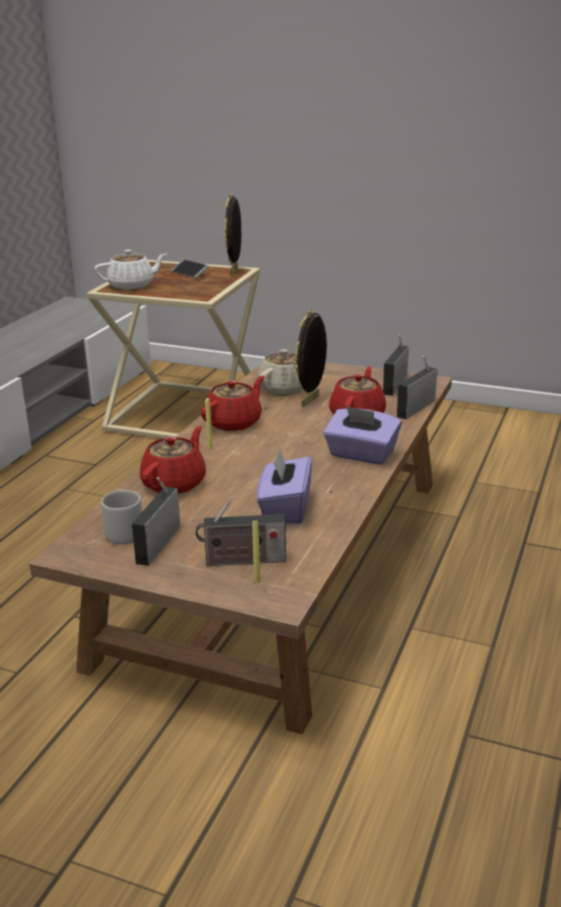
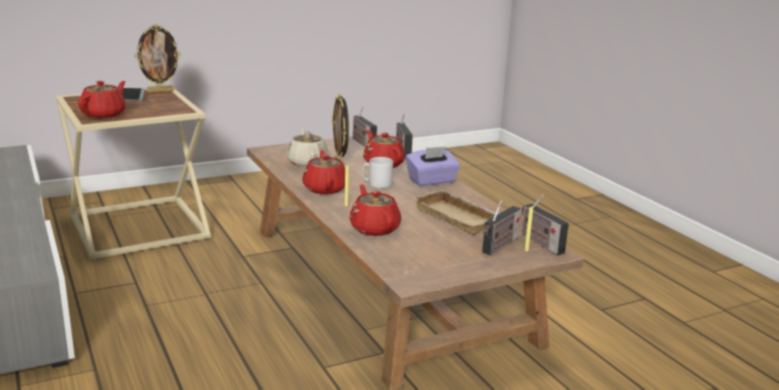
camera: 50 degrees left, 5 degrees down
white teapot [94,250,167,290] -> red teapot [78,81,126,118]
grey mug [101,490,142,545] -> grey mug moved to [362,157,393,189]
radio [132,477,180,566] -> radio moved to [521,194,569,255]
picture frame [224,193,241,275] -> picture frame turned 75 degrees counterclockwise [135,24,181,92]
purple tissue box [257,449,312,524] -> beige tray [413,189,498,235]

